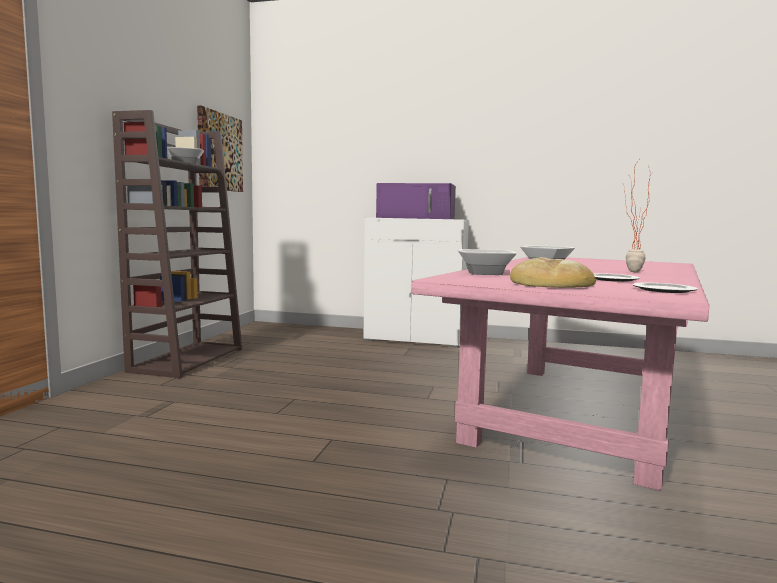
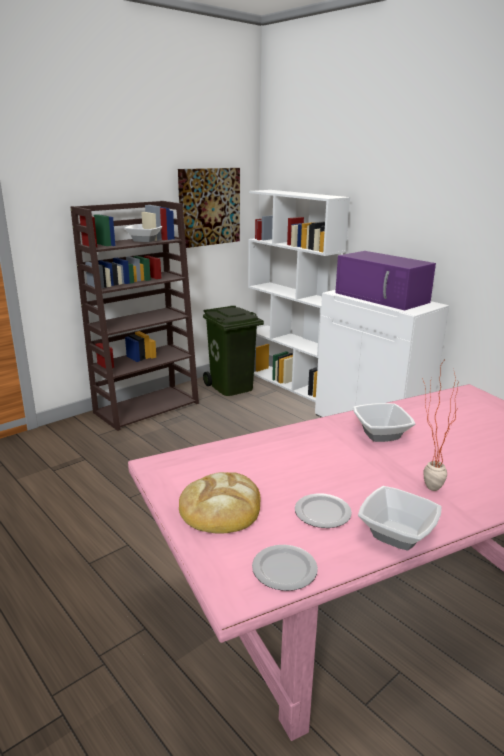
camera: 35 degrees right, 15 degrees up
bowl [458,249,517,275] -> bowl moved to [358,486,442,550]
none -> green trash can [203,306,264,396]
none -> white bookcase [248,190,350,402]

